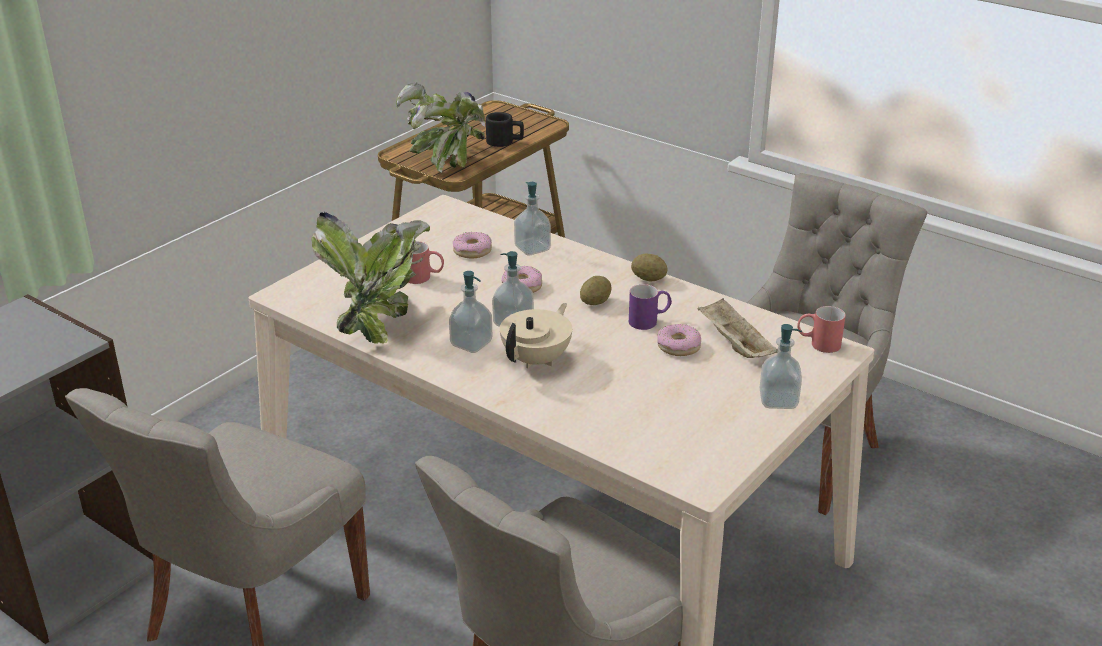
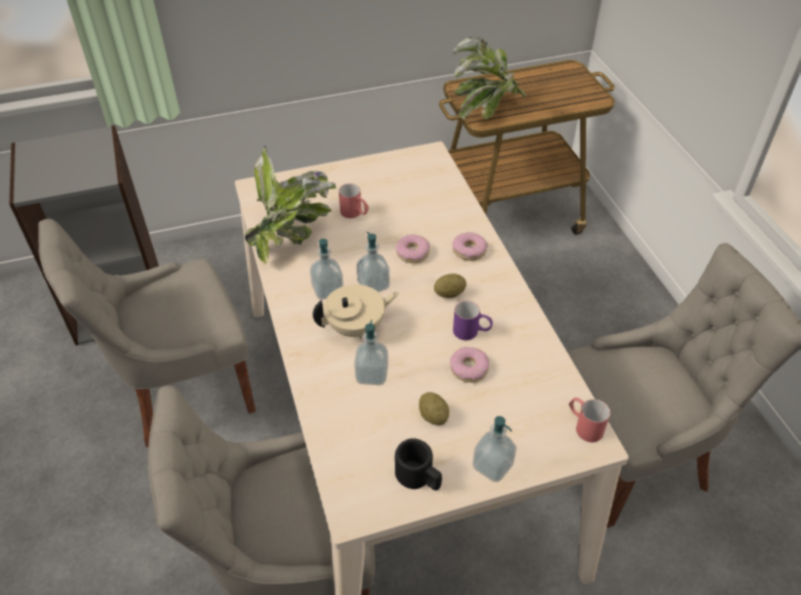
camera: 35 degrees right, 15 degrees up
donut [453,232,492,258] -> donut moved to [452,232,488,261]
black mug [486,112,524,147] -> black mug moved to [395,438,442,490]
soap dispenser [514,182,551,255] -> soap dispenser moved to [354,320,388,385]
potato [631,253,668,282] -> potato moved to [419,392,449,425]
beige tray [698,298,778,358] -> none

